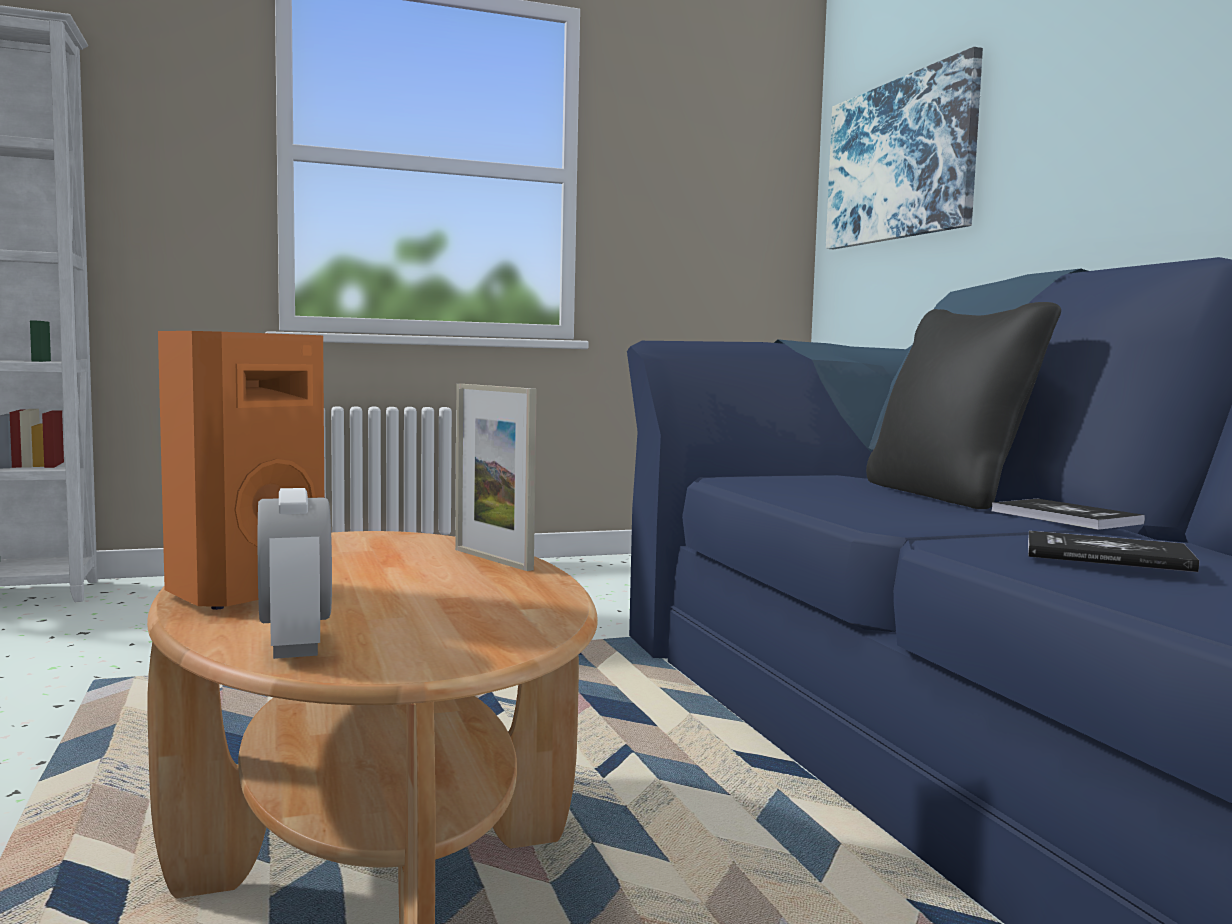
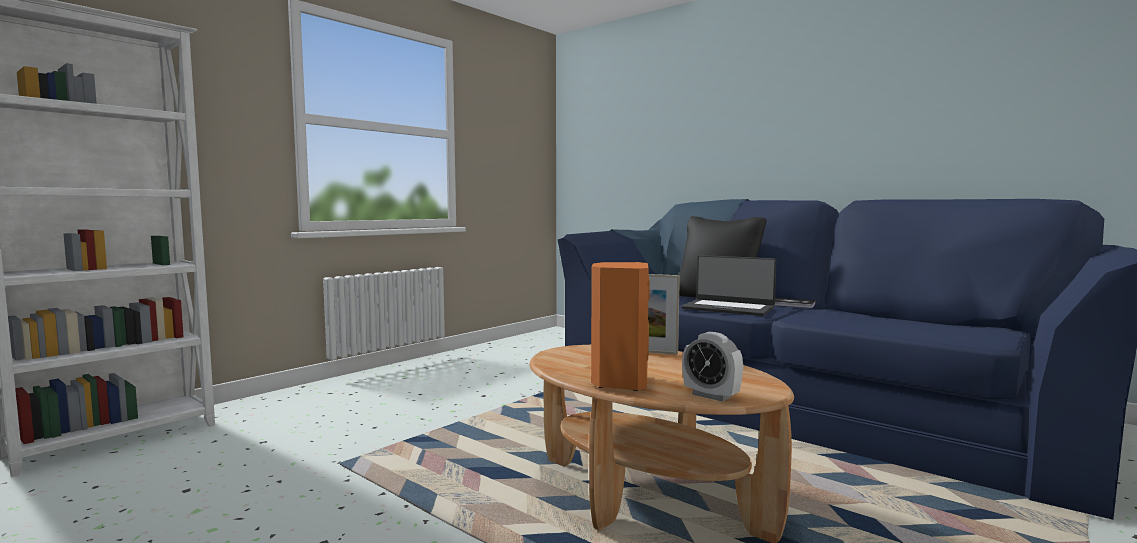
camera: 30 degrees left, 0 degrees up
picture [826,47,983,249] -> none
book [1028,531,1199,572] -> none
none -> laptop [682,255,777,316]

